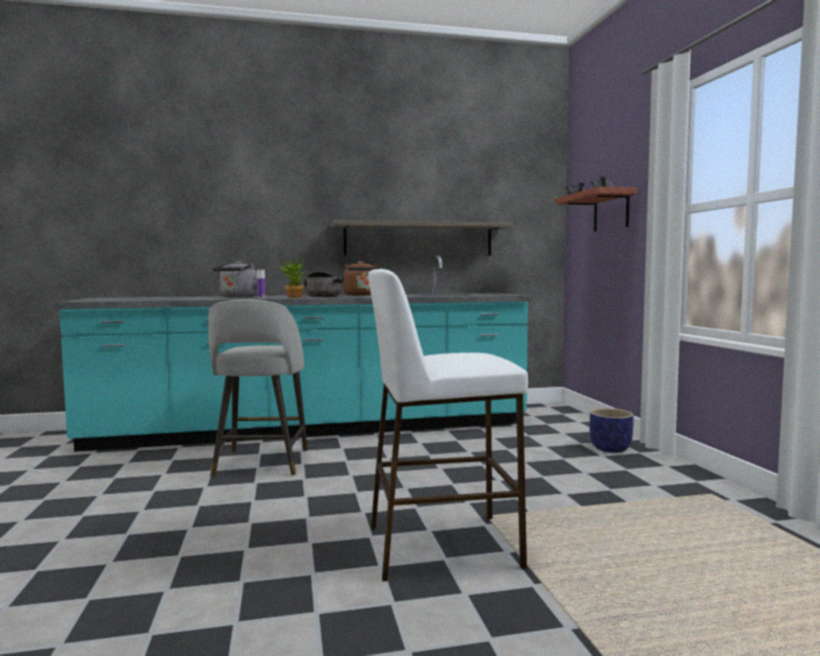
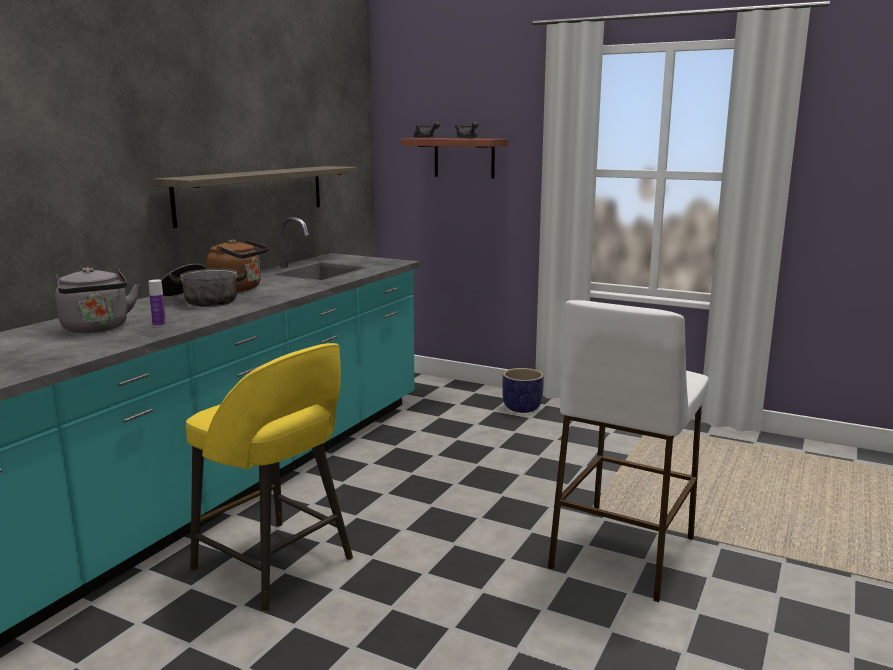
camera: 50 degrees left, 10 degrees up
grey stool [208,299,308,477] -> yellow stool [186,343,353,612]
potted plant [278,259,308,298] -> none

